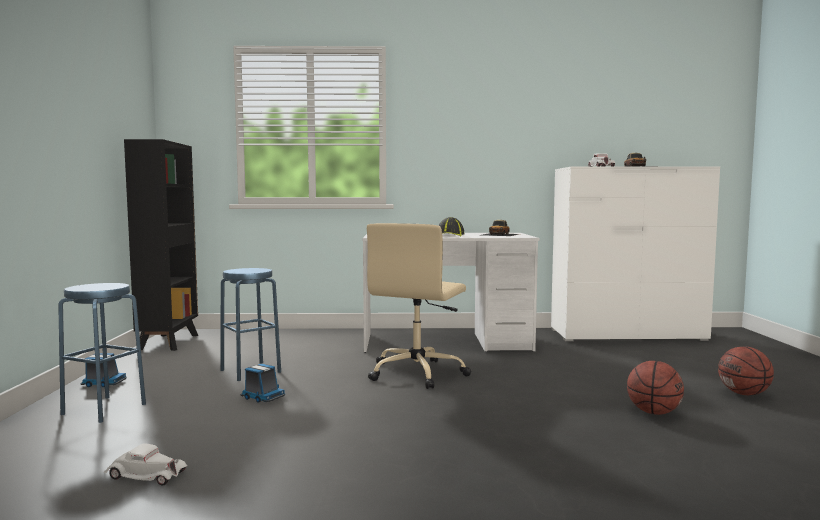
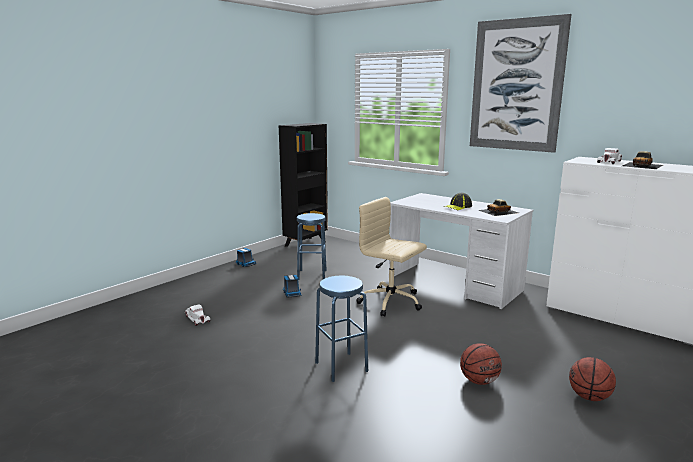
camera: 40 degrees right, 10 degrees up
blue stool [58,283,146,423] -> blue stool moved to [315,276,368,382]
beige office chair [367,223,471,389] -> beige office chair turned 60 degrees clockwise [356,197,427,317]
none -> picture [470,14,571,153]

